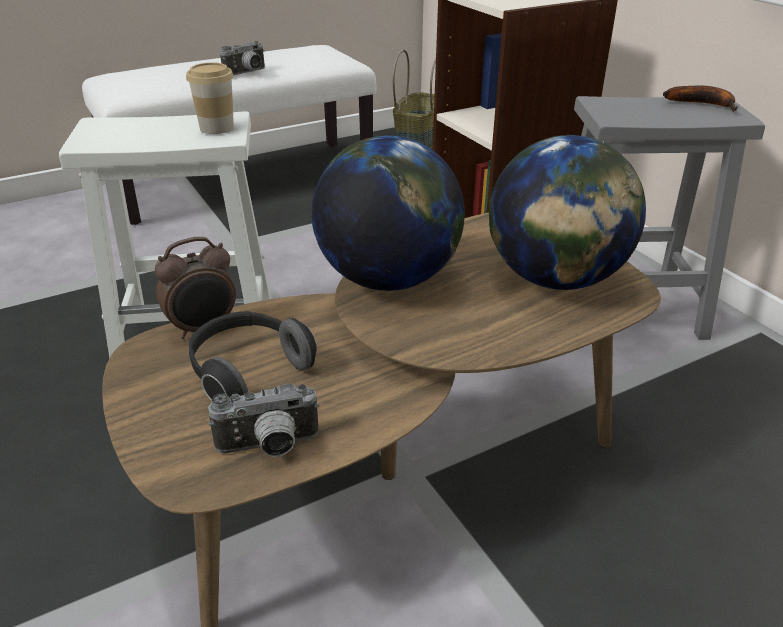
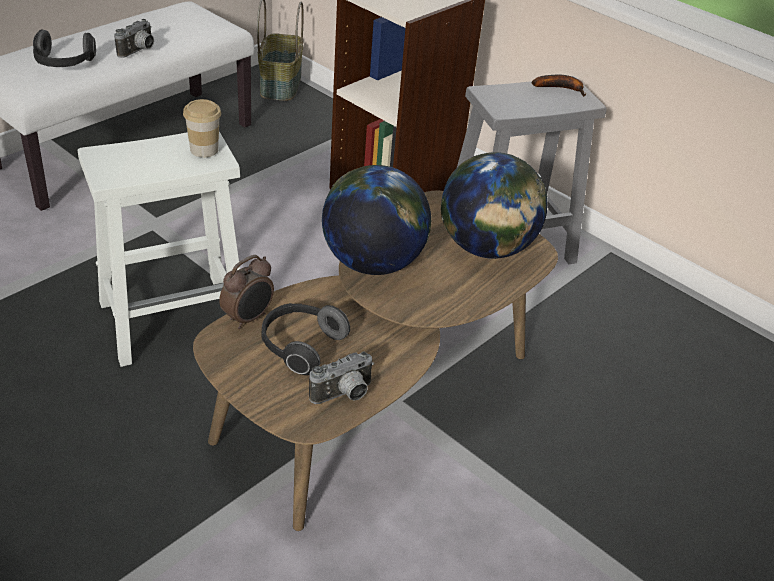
camera: 20 degrees left, 5 degrees up
none -> headphones [33,29,96,67]

